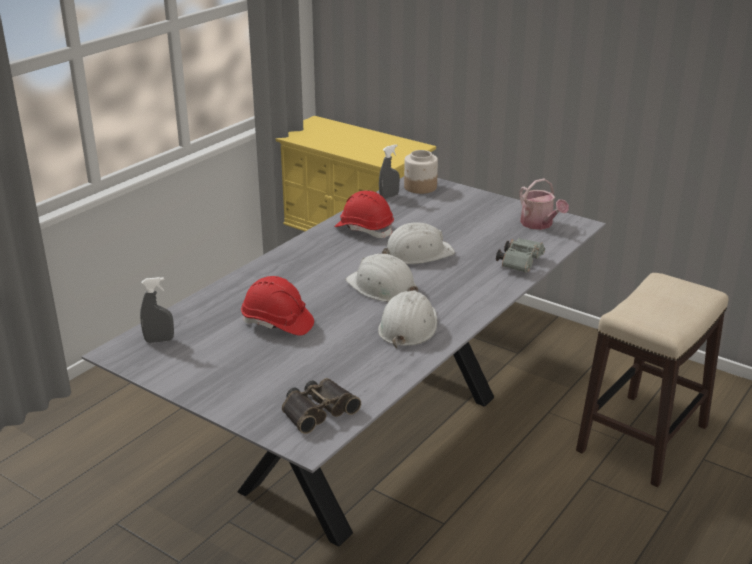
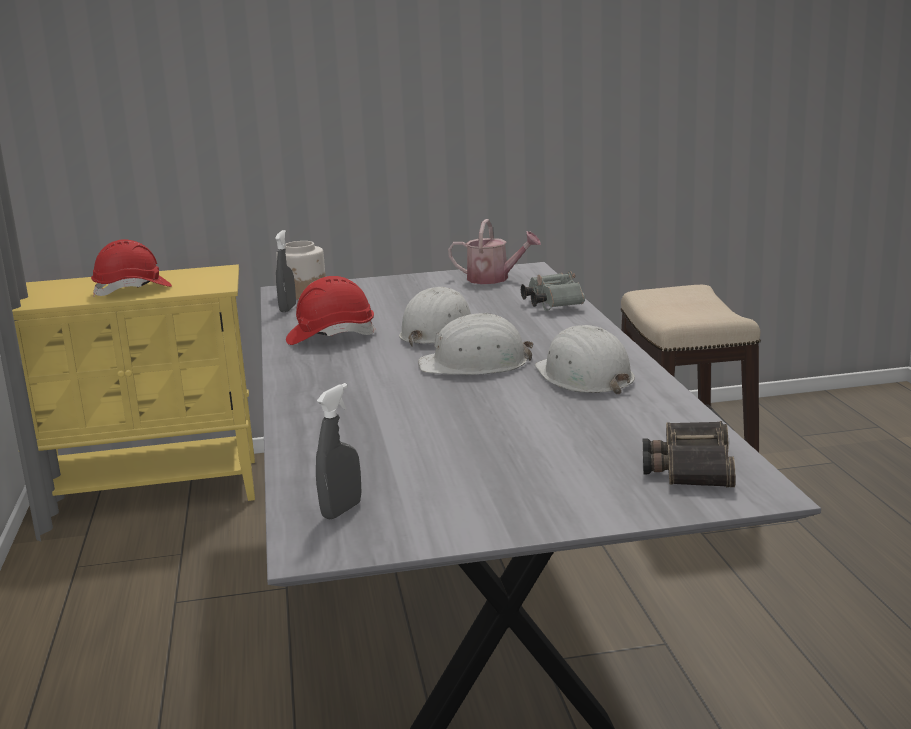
camera: 45 degrees left, 10 degrees down
red hard hat [241,276,314,336] -> red hard hat moved to [91,239,172,297]

